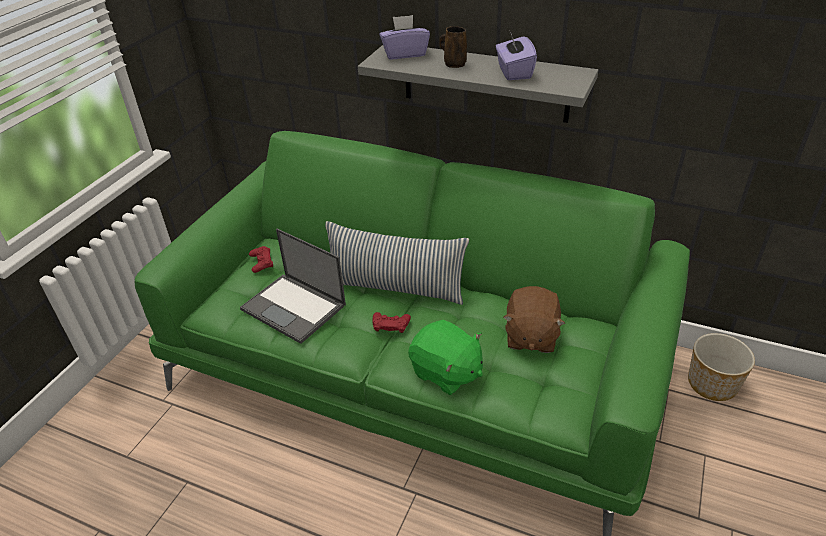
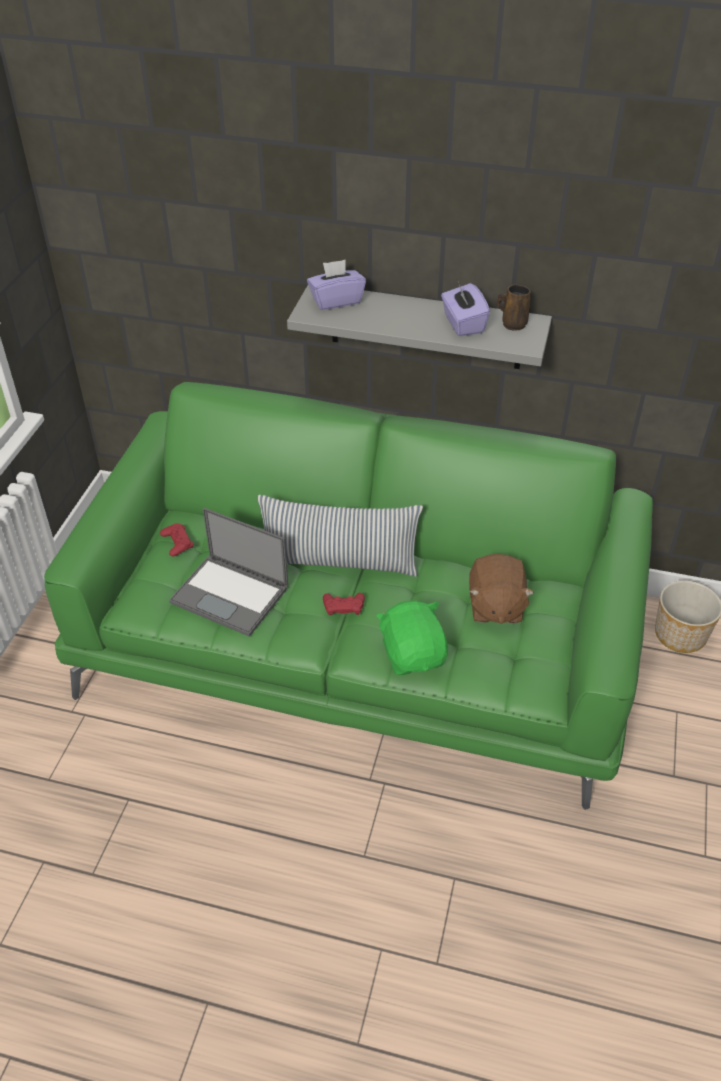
camera: 10 degrees left, 5 degrees up
green plush toy [408,320,483,395] -> green plush toy turned 135 degrees counterclockwise [377,601,448,675]
brown mug [439,26,467,68] -> brown mug moved to [497,285,531,330]

